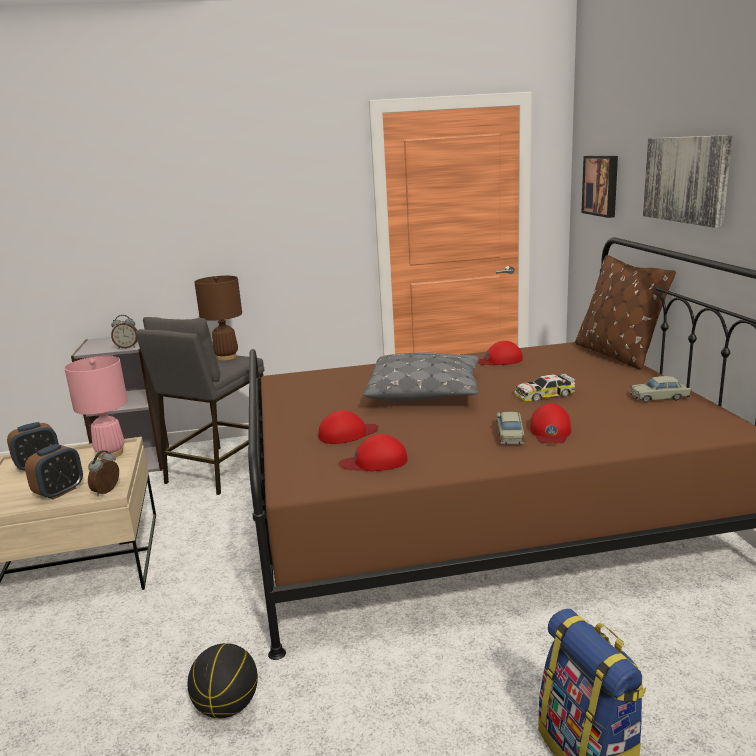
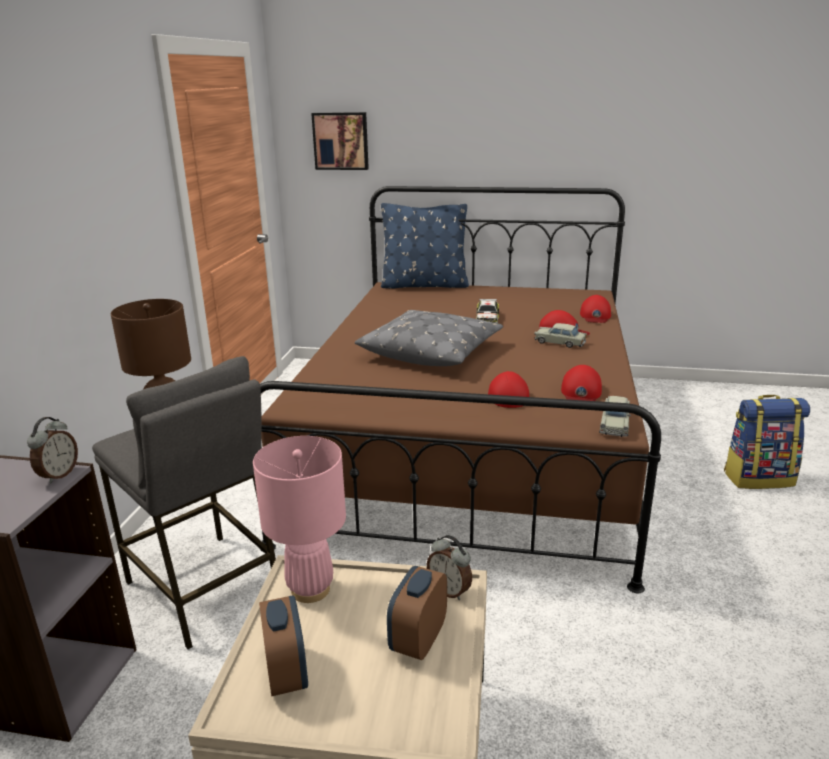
camera: 70 degrees left, 5 degrees up
alarm clock [25,444,83,500] -> alarm clock turned 120 degrees counterclockwise [387,566,447,660]
basketball [187,643,258,718] -> none
red cap [478,341,523,365] -> red cap moved to [580,295,611,323]
brown pillow [575,255,676,370] -> blue pillow [381,203,469,288]
beige toy car [630,376,691,403] -> beige toy car moved to [599,396,631,437]
picture [643,135,732,228] -> none

